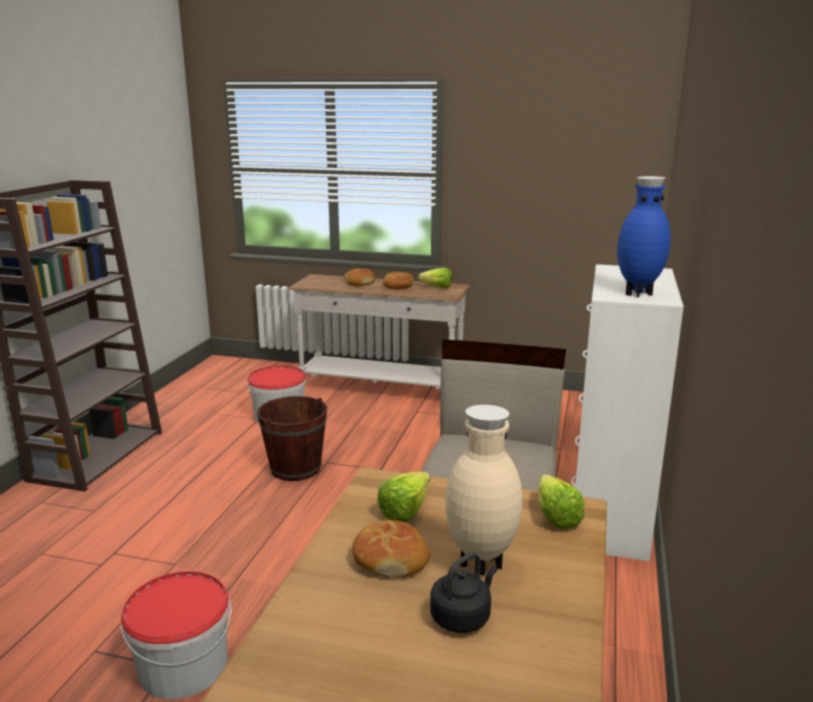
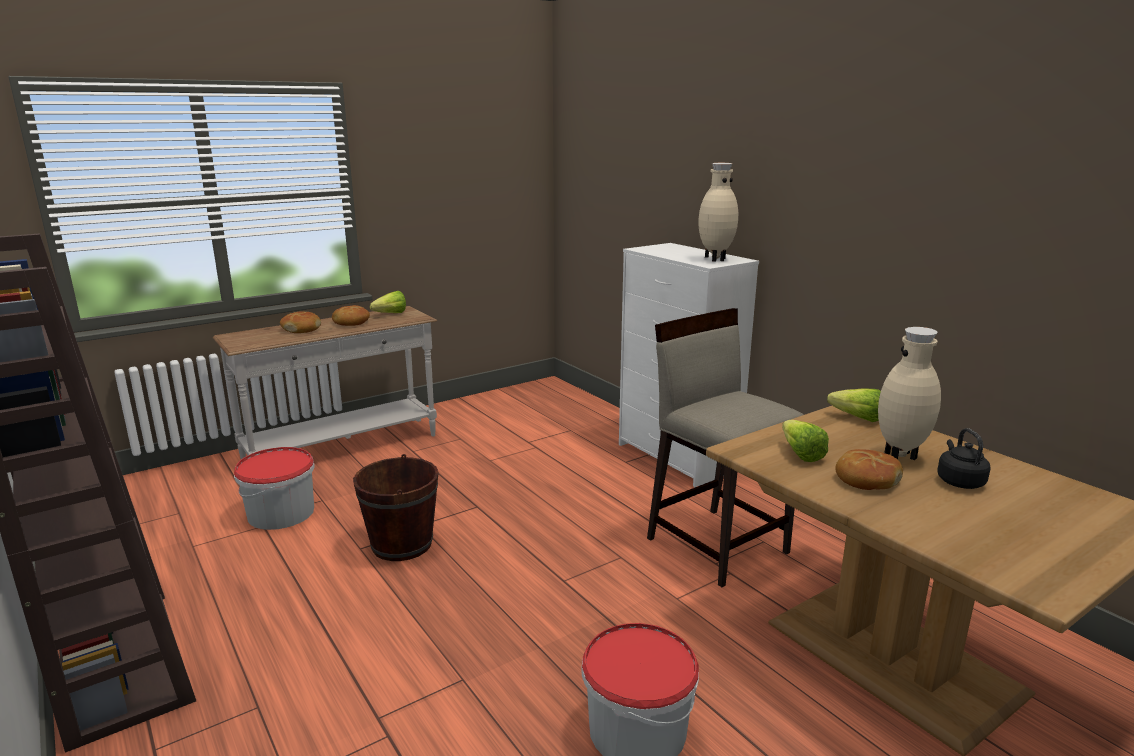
camera: 50 degrees left, 0 degrees up
blue vase [617,176,671,297] -> beige vase [699,163,738,262]

